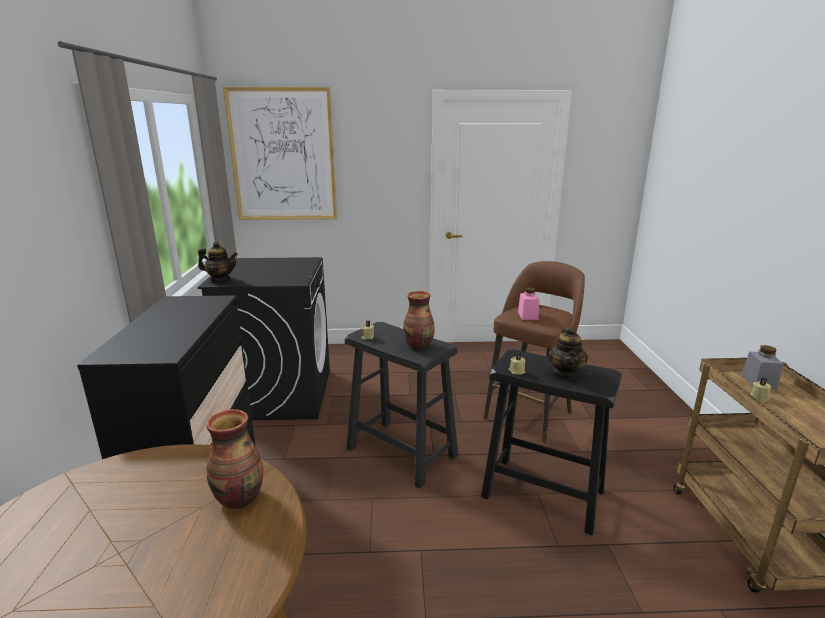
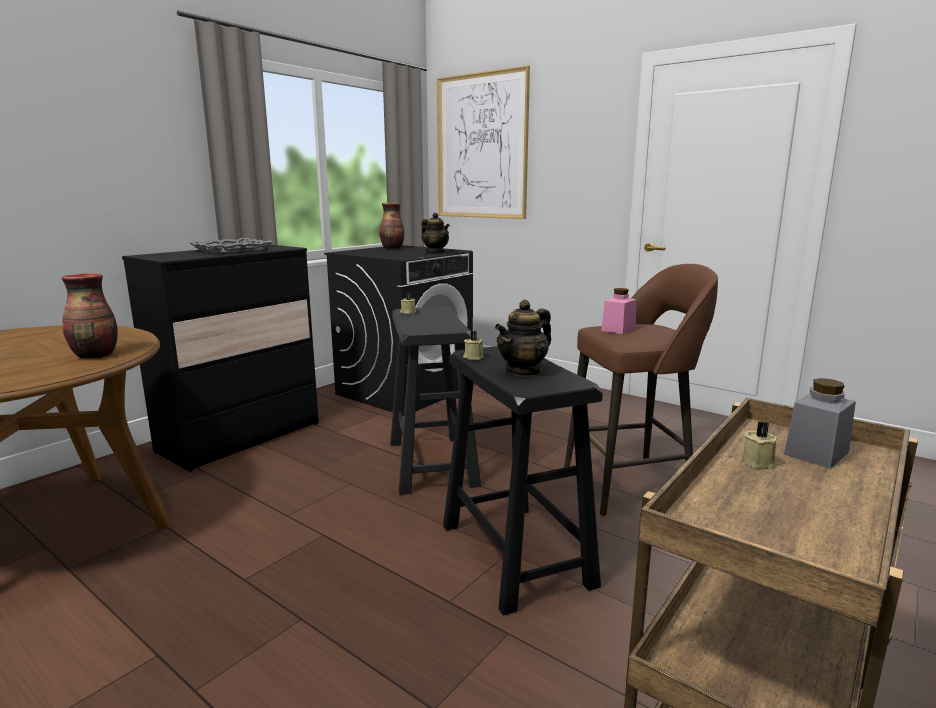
camera: 40 degrees right, 5 degrees down
teapot [198,242,238,282] -> teapot moved to [421,213,450,253]
vase [403,291,435,350] -> vase moved to [379,203,404,249]
none -> grey tray [189,238,273,254]

